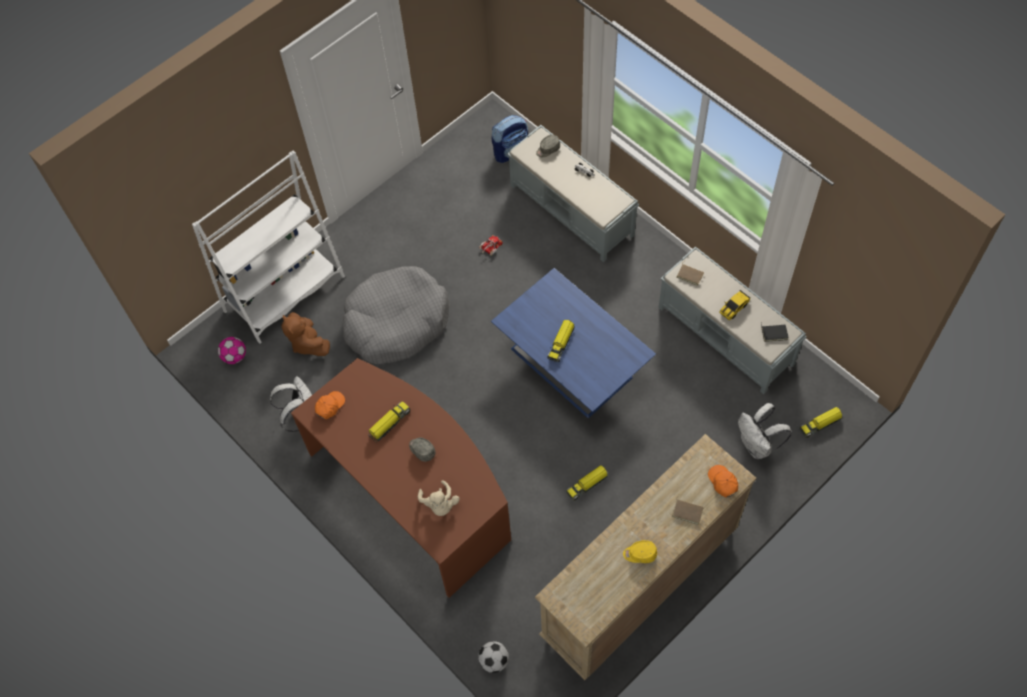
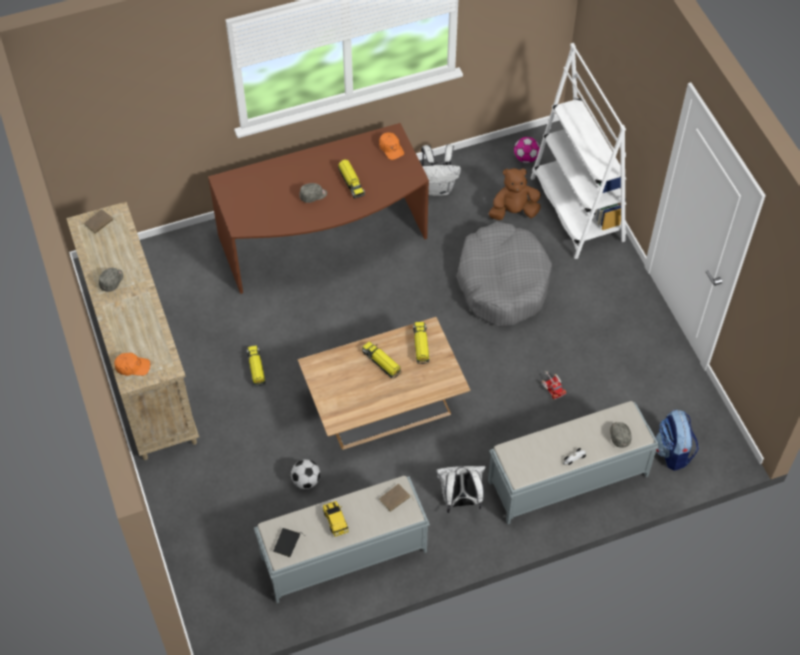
camera: 110 degrees right, 5 degrees down
beige plush toy [418,480,460,516] -> none
football [478,641,509,673] -> football moved to [291,459,320,489]
blue coffee table [491,268,656,418] -> brown coffee table [298,317,470,450]
yellow cap [623,540,657,563] -> grey cap [99,268,123,292]
brown book [672,495,704,525] -> brown book moved to [84,209,117,233]
white backpack [738,403,791,459] -> white backpack moved to [436,466,485,513]
toy truck [799,407,842,438] -> toy truck moved to [413,322,429,364]

